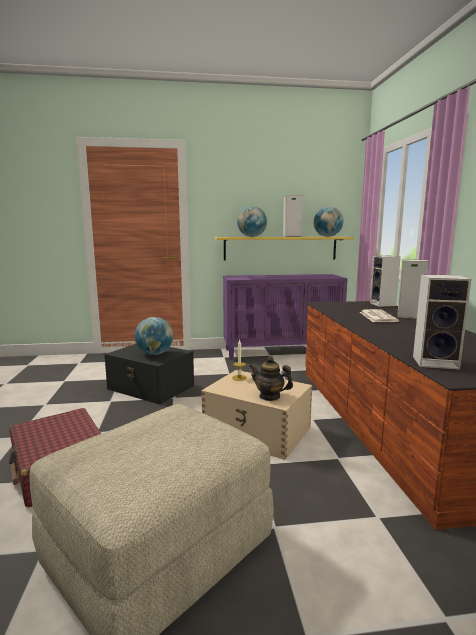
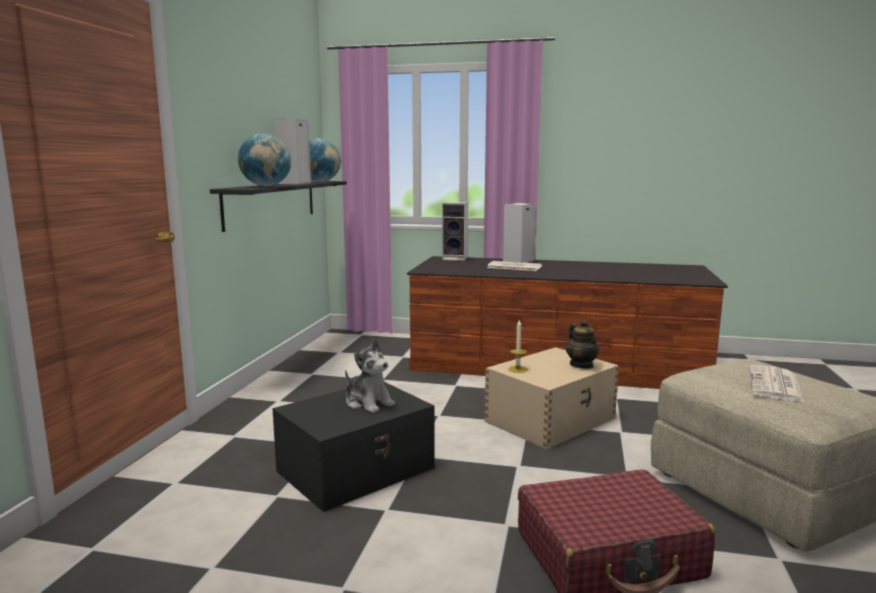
camera: 70 degrees left, 0 degrees up
globe [135,317,173,355] -> plush toy [345,339,395,413]
yellow shelf [215,237,354,260] -> black shelf [210,181,347,232]
purple cabinet [223,274,348,360] -> none
teapot [249,356,293,401] -> teapot turned 60 degrees counterclockwise [566,319,600,369]
speaker [413,274,472,370] -> none
none -> newspaper [750,365,804,403]

